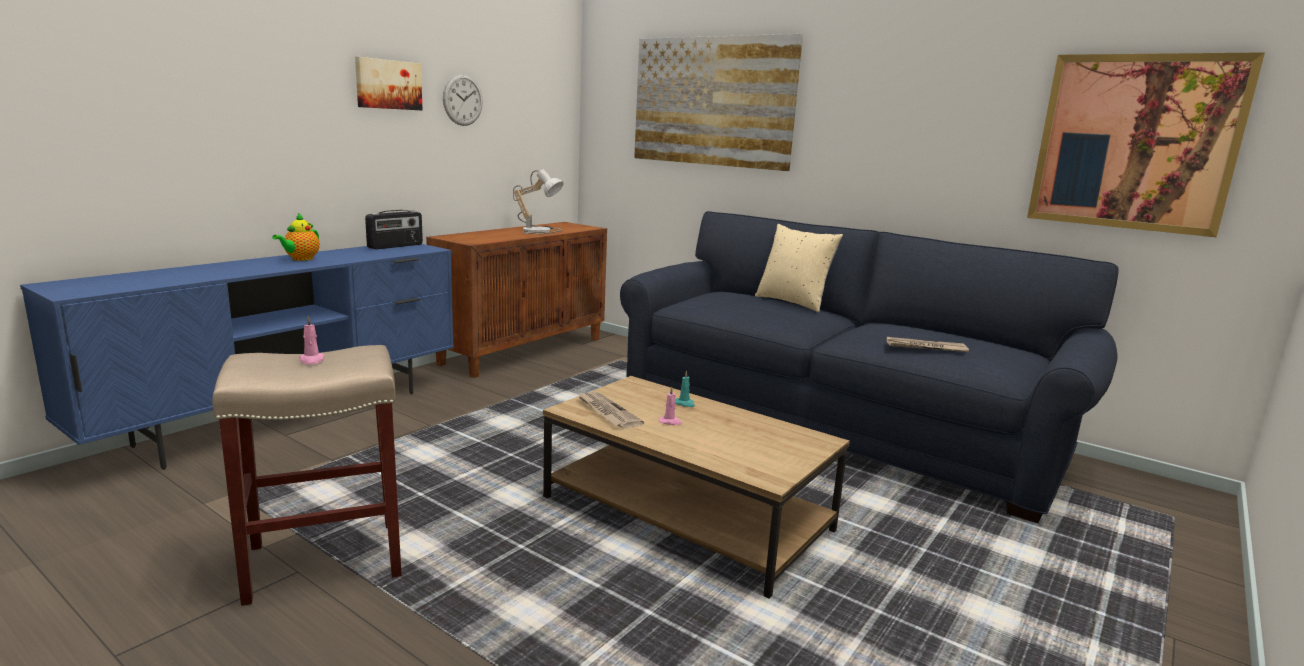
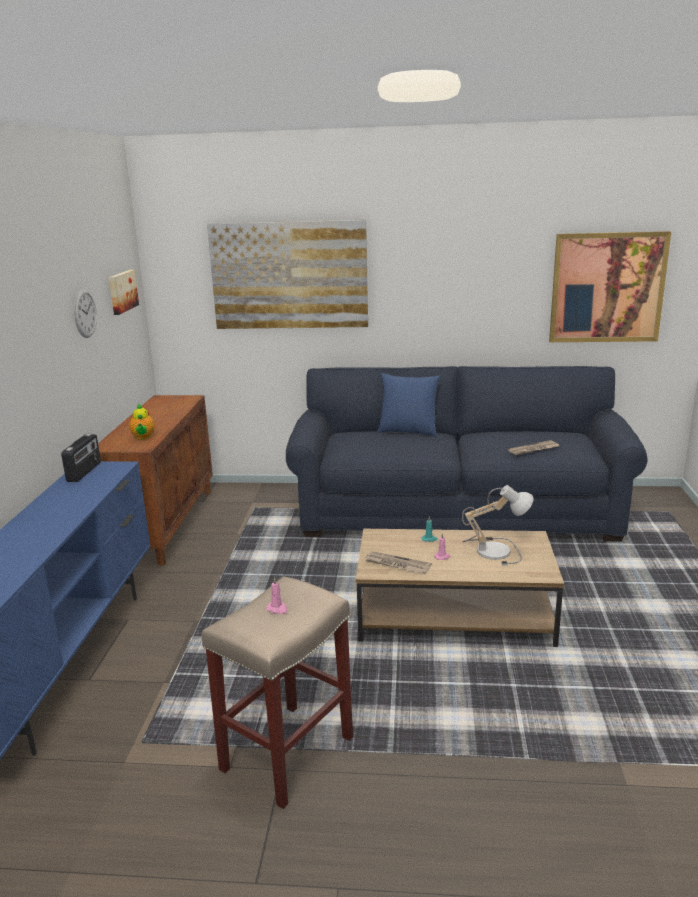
camera: 30 degrees left, 5 degrees up
teapot [272,213,320,261] -> teapot moved to [129,404,155,439]
picture [355,57,423,110] -> picture moved to [109,270,139,315]
table lamp [513,169,563,234] -> table lamp moved to [462,485,533,566]
beige pillow [755,224,843,312] -> blue pillow [377,373,440,437]

